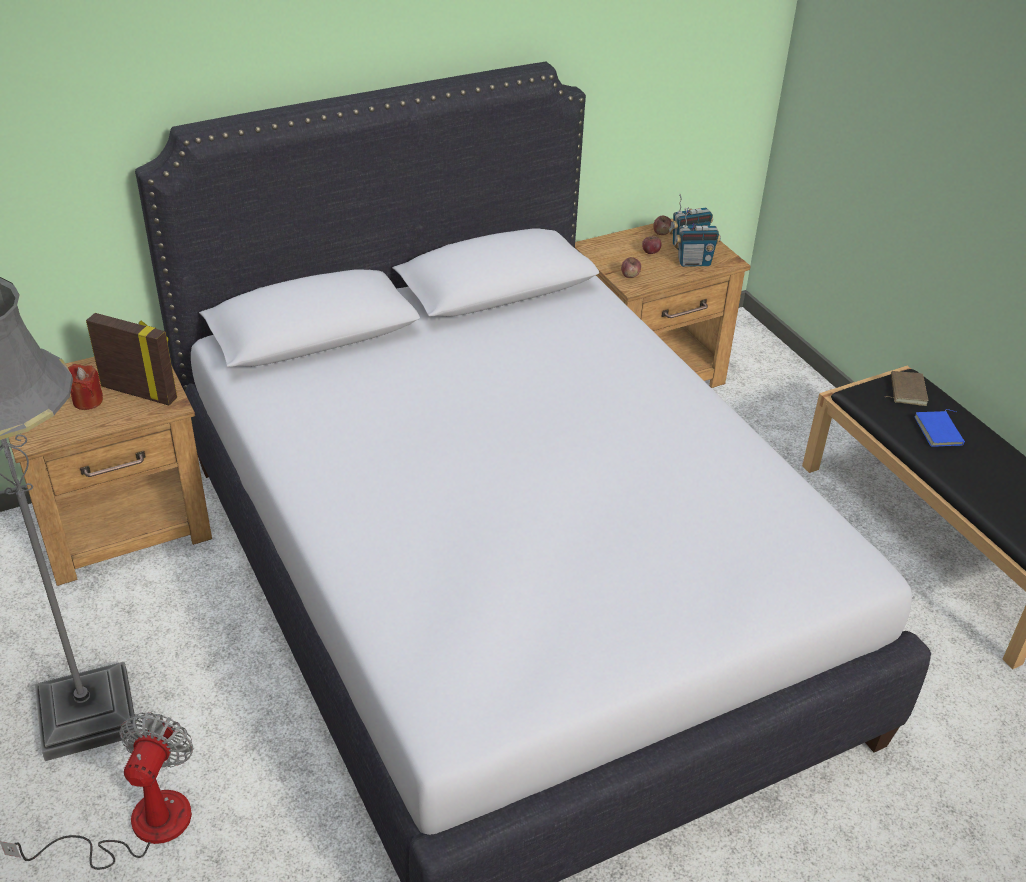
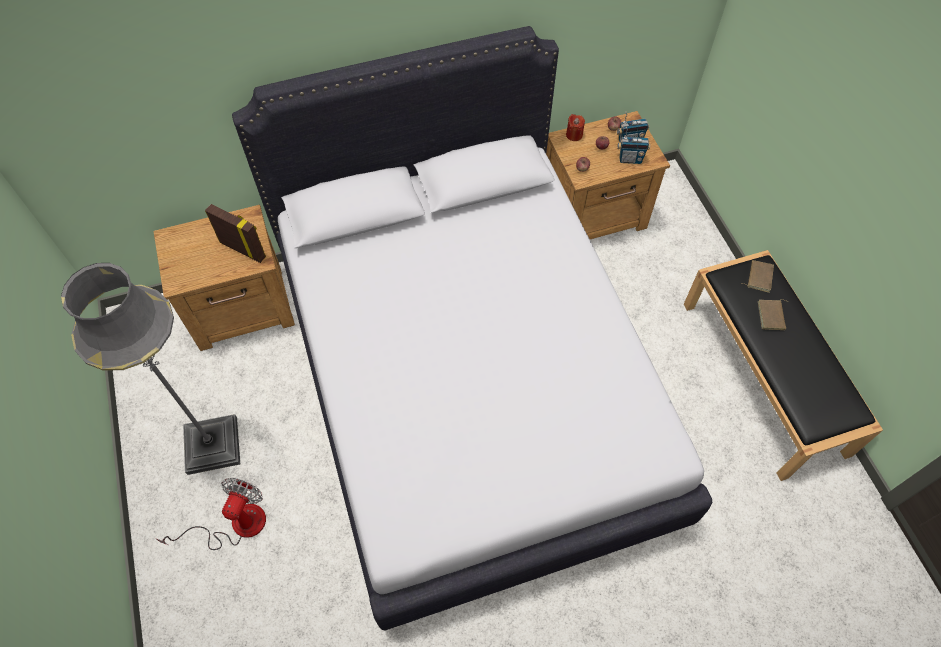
camera: 10 degrees right, 20 degrees up
red candle [68,364,103,410] -> red candle moved to [566,114,585,141]
blue book [914,409,965,447] -> brown book [758,299,789,330]

